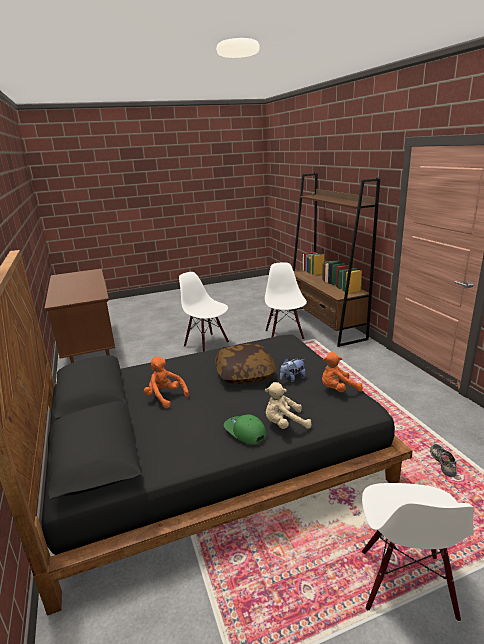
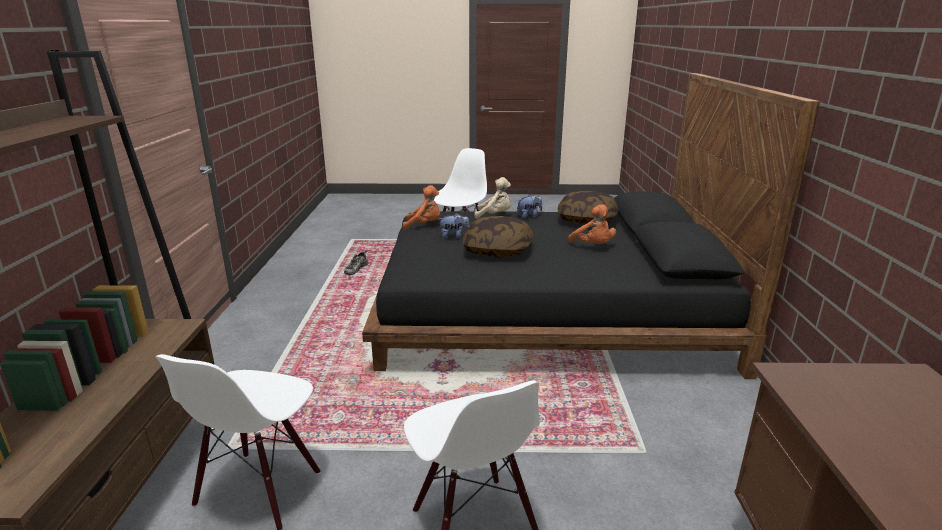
camera: 160 degrees left, 0 degrees up
green cap [224,414,266,445] -> plush toy [517,194,542,218]
none -> pillow [558,191,618,225]

